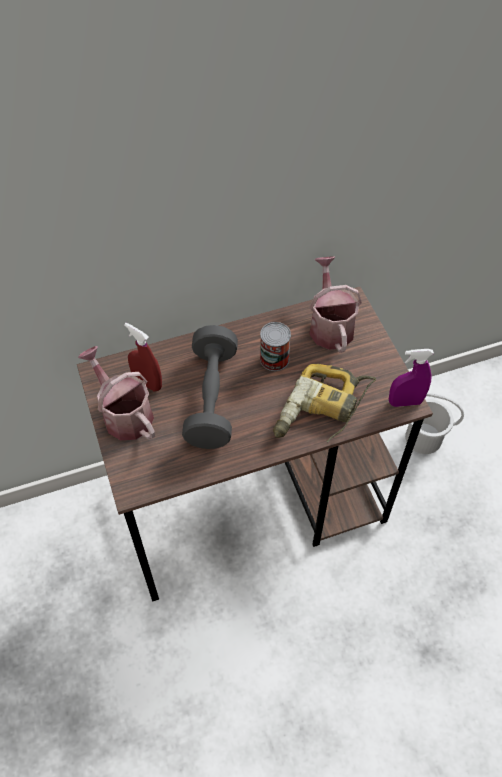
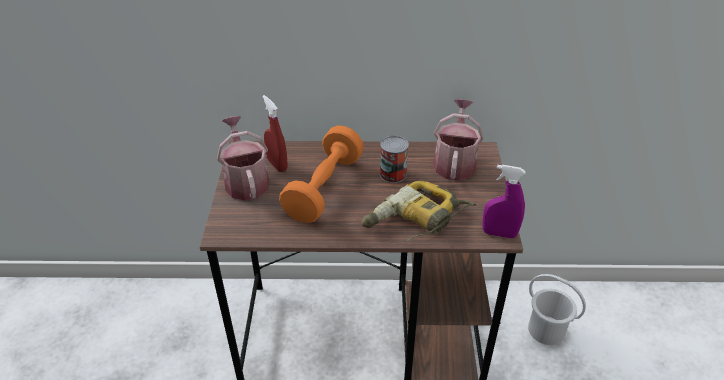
camera: 20 degrees right, 15 degrees down
grey dumbbell [182,325,238,449] -> orange dumbbell [279,126,364,223]

